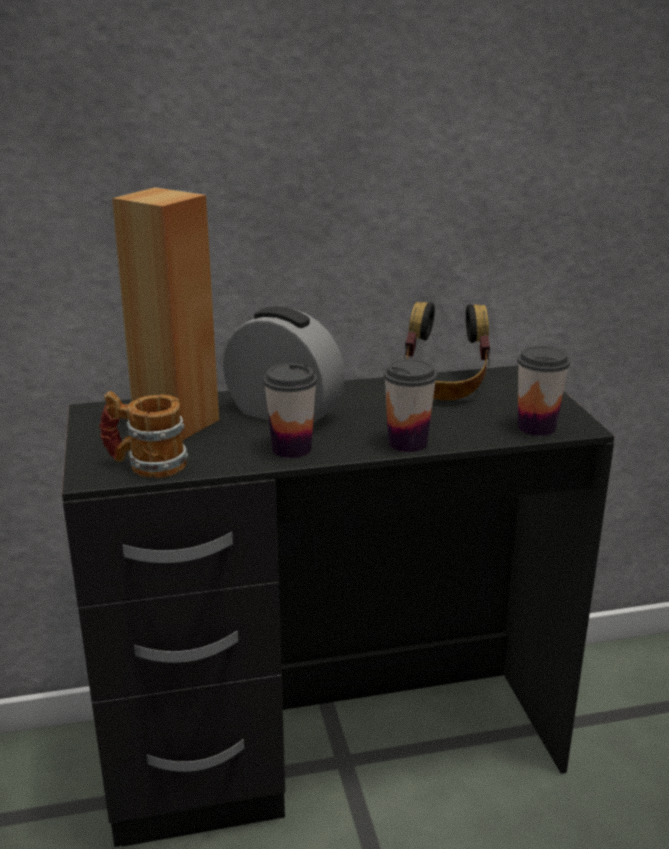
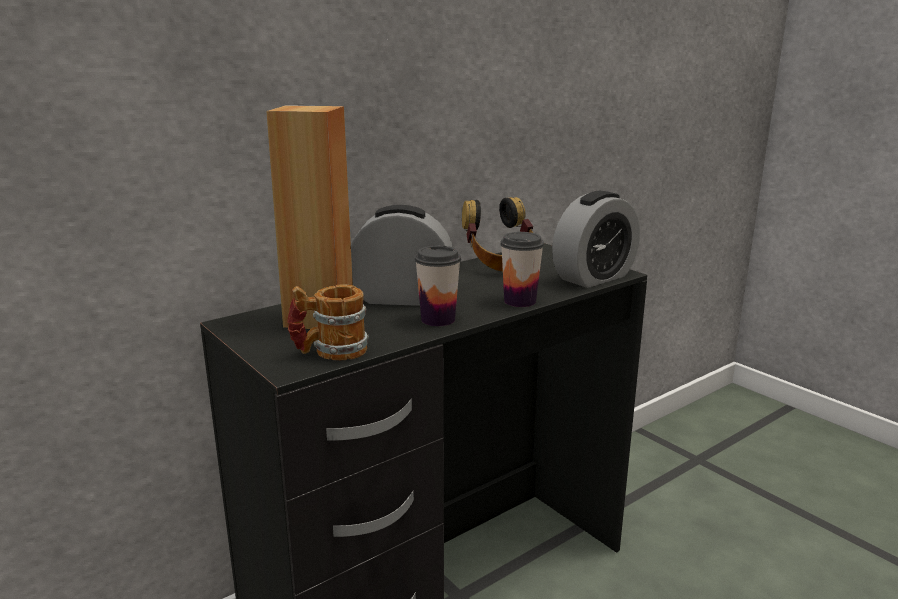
camera: 25 degrees left, 5 degrees down
cup [517,346,570,436] -> alarm clock [552,191,640,288]

